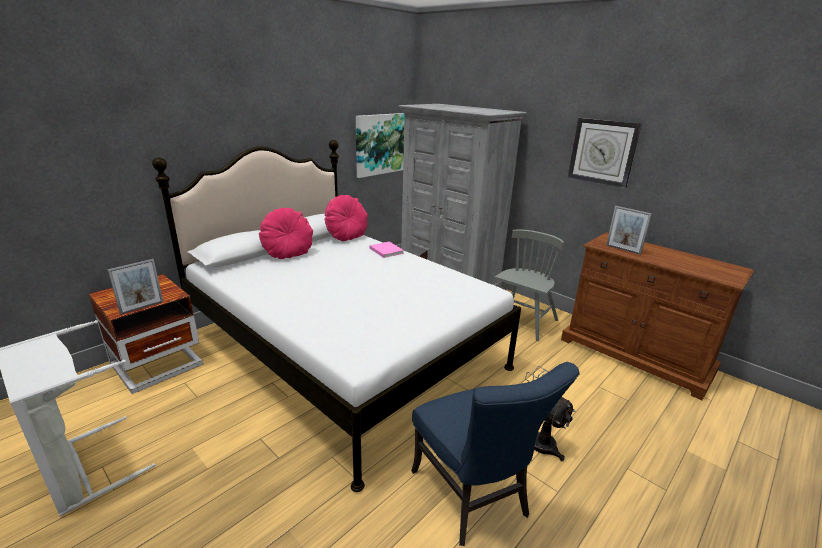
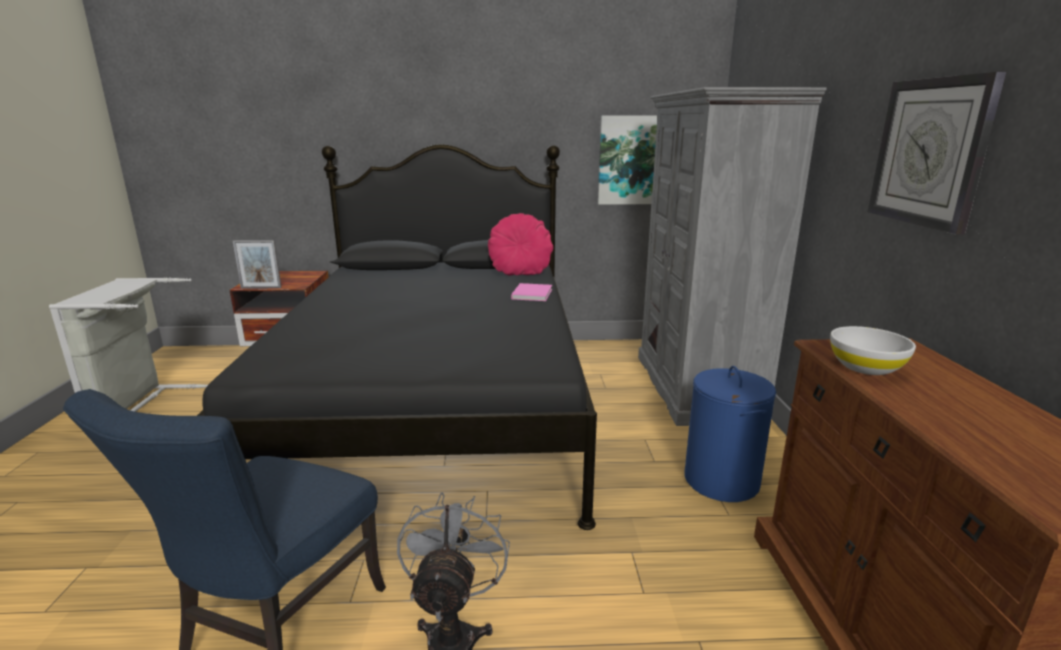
camera: 45 degrees right, 5 degrees down
white bed [152,140,521,492] -> black bed [197,144,597,530]
pink pillow [259,208,313,259] -> none
grey chair [495,230,564,341] -> blue laundry basket [685,366,776,502]
picture frame [606,206,652,255] -> white bowl [830,326,916,375]

